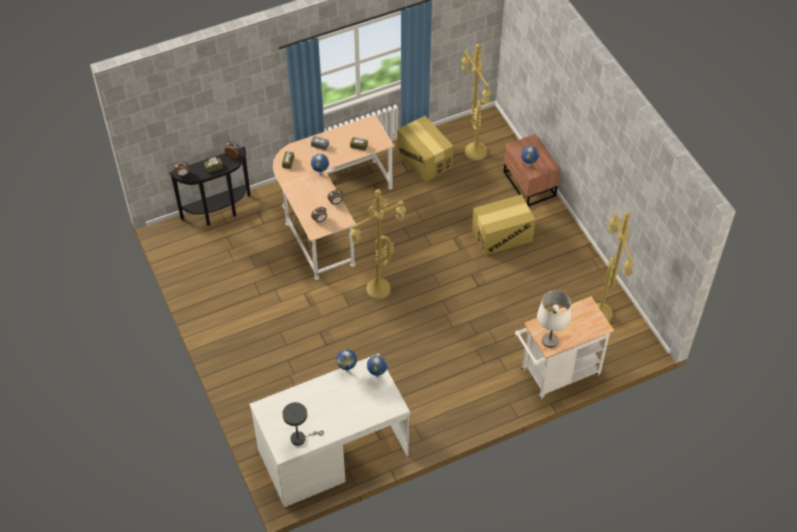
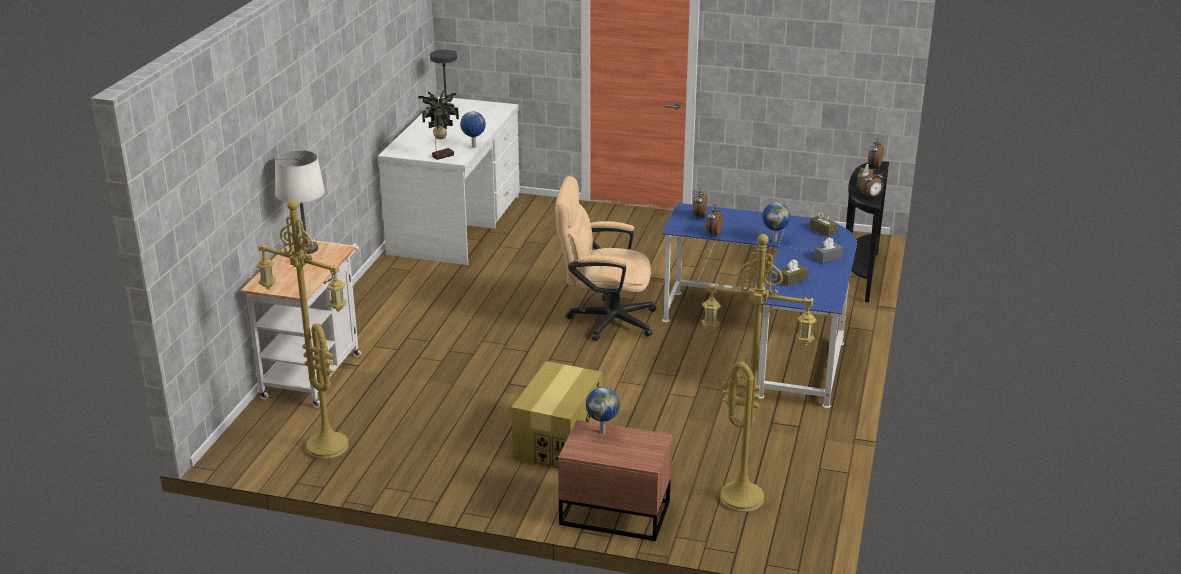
camera: 130 degrees right, 25 degrees down
beige desk [273,115,395,280] -> blue desk [662,203,857,408]
yellow floor lamp [351,189,406,299] -> beige office chair [555,176,656,341]
globe [367,355,388,377] -> potted plant [418,91,459,160]
cardboard box [397,116,454,182] -> none

